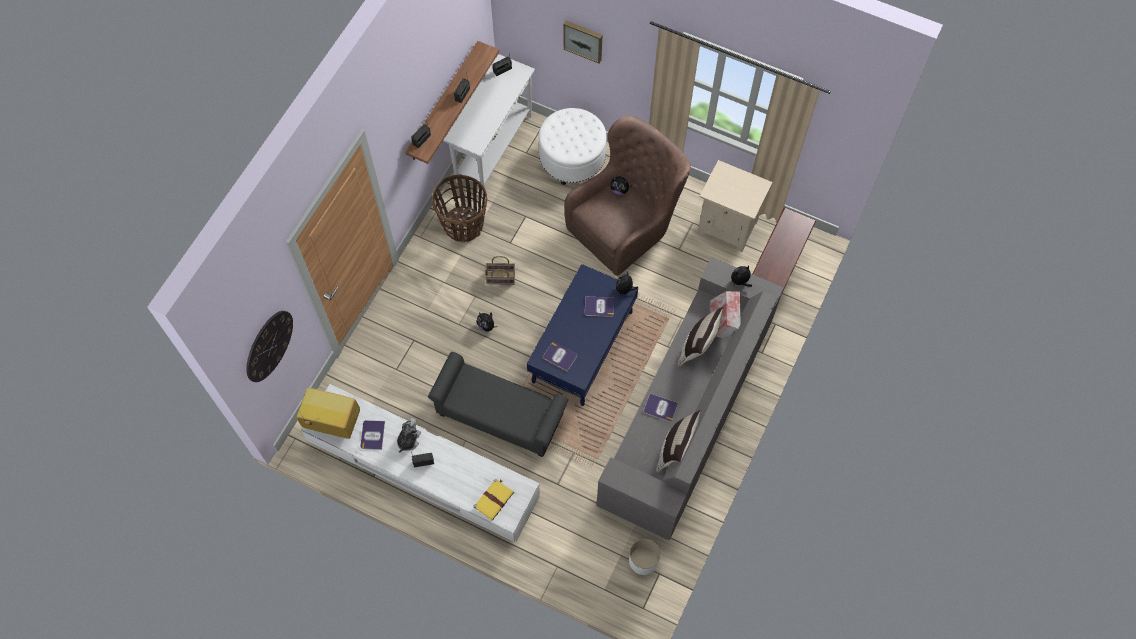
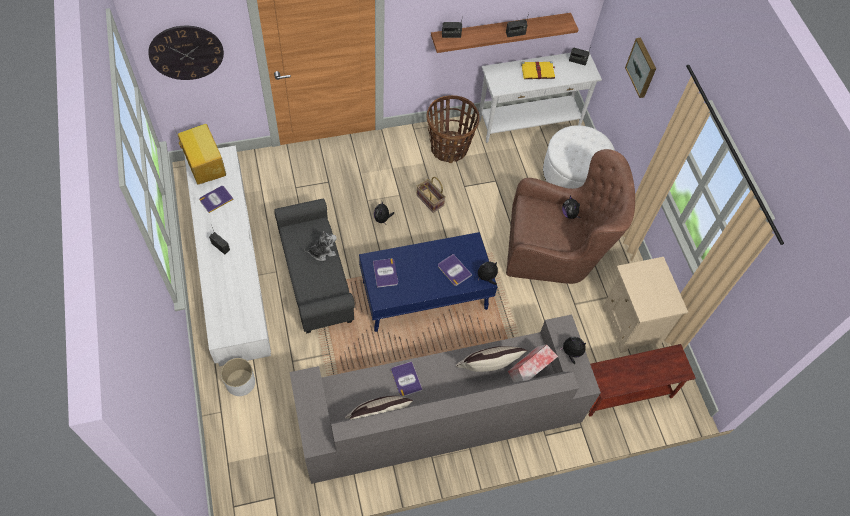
camera: 45 degrees right, 5 degrees down
plush toy [397,418,421,453] -> plush toy moved to [304,231,337,261]
yellow book [474,479,514,520] -> yellow book moved to [521,61,555,79]
white planter [629,539,660,575] -> white planter moved to [221,358,255,396]

